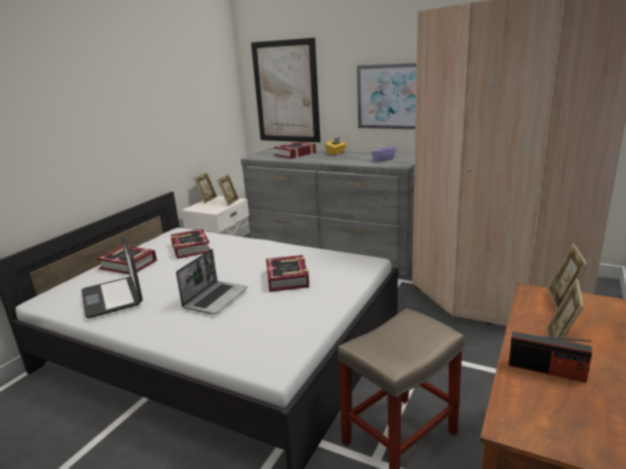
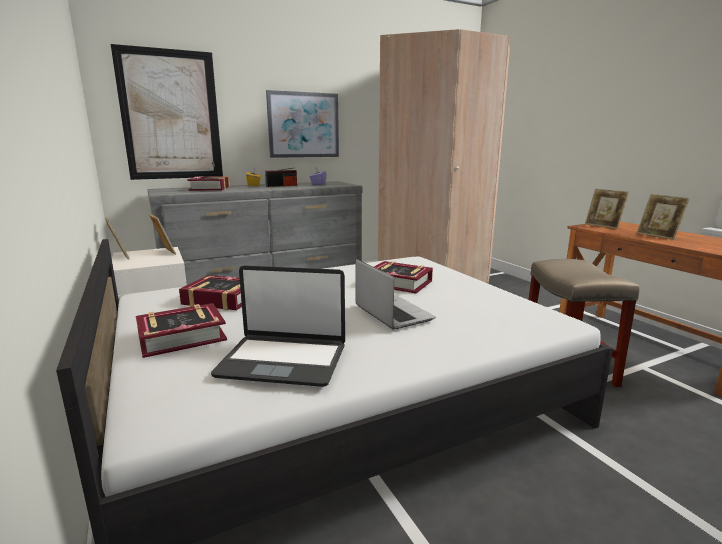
camera: 55 degrees left, 5 degrees down
radio [508,331,592,383] -> radio moved to [265,168,297,187]

